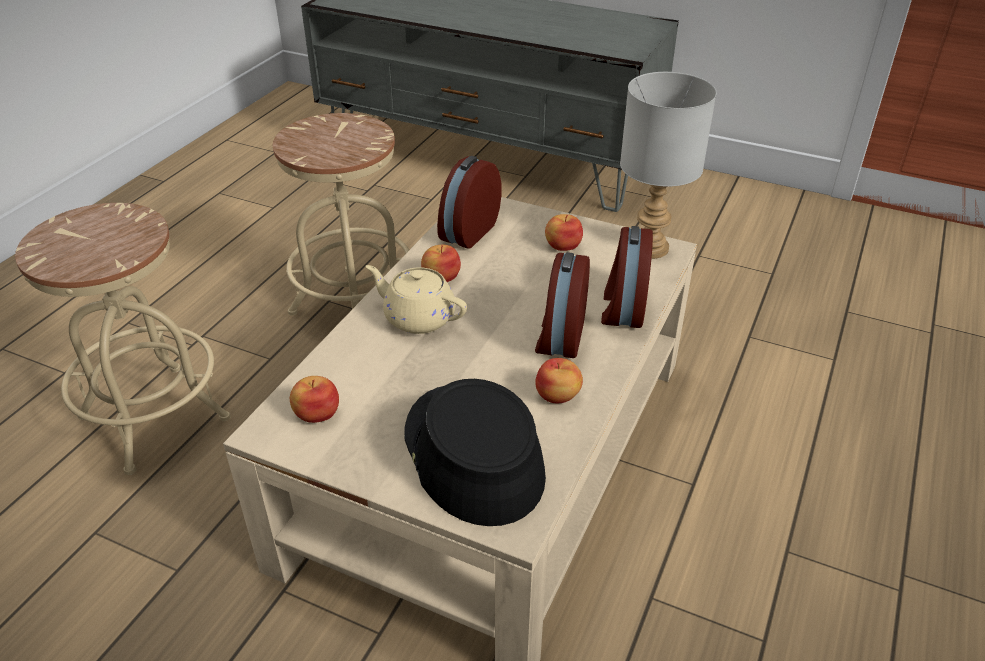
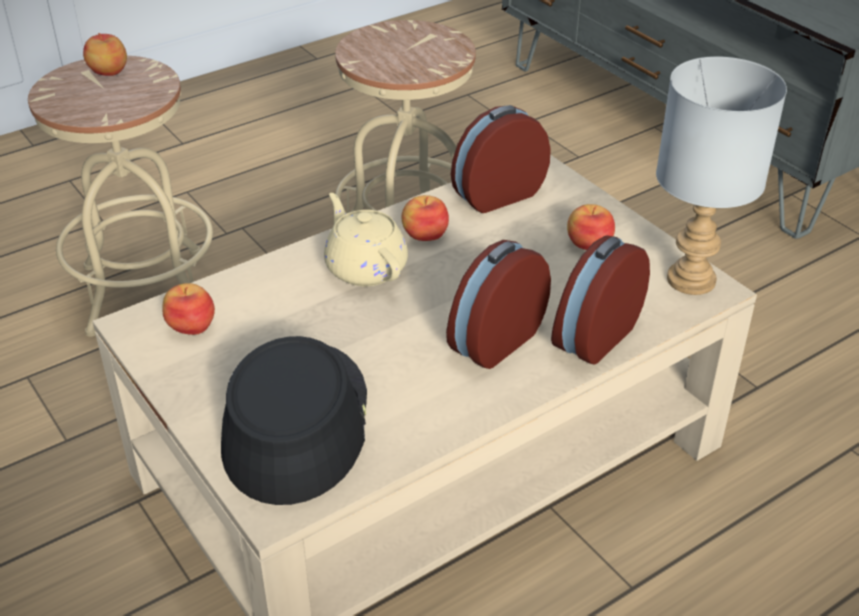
camera: 30 degrees right, 0 degrees up
apple [535,358,583,403] -> apple moved to [83,33,127,76]

